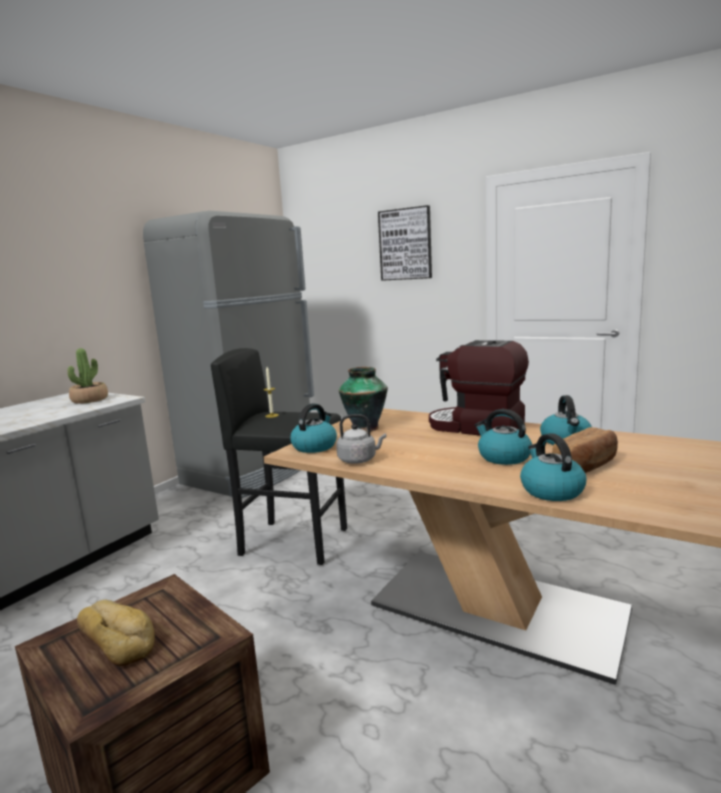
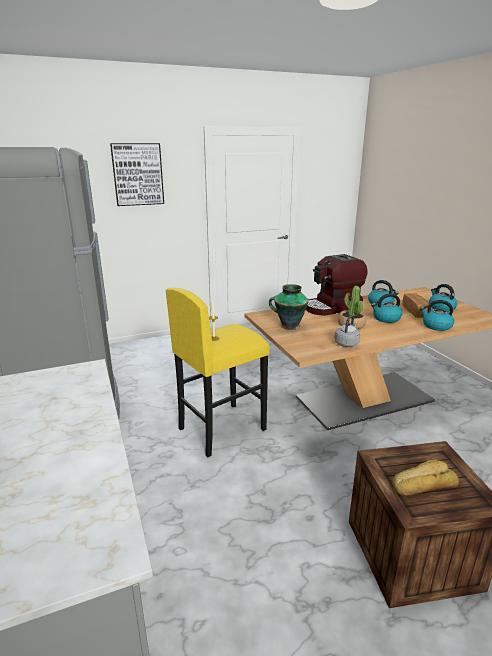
camera: 55 degrees left, 10 degrees up
potted plant [67,348,108,404] -> potted plant moved to [338,286,366,329]
black stool [211,348,347,565] -> yellow stool [166,288,270,457]
kettle [290,404,337,453] -> kettle moved to [429,284,458,312]

